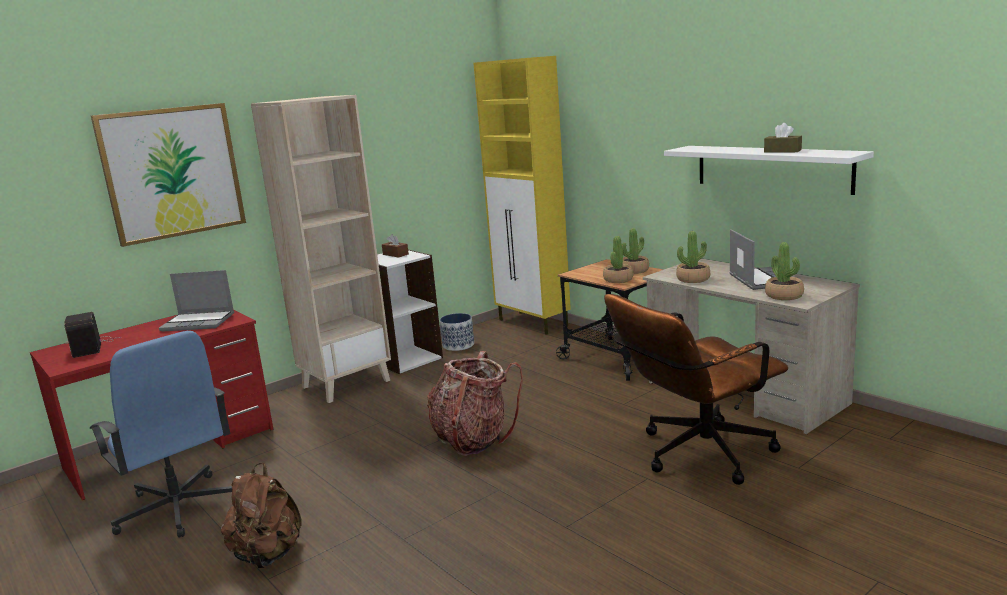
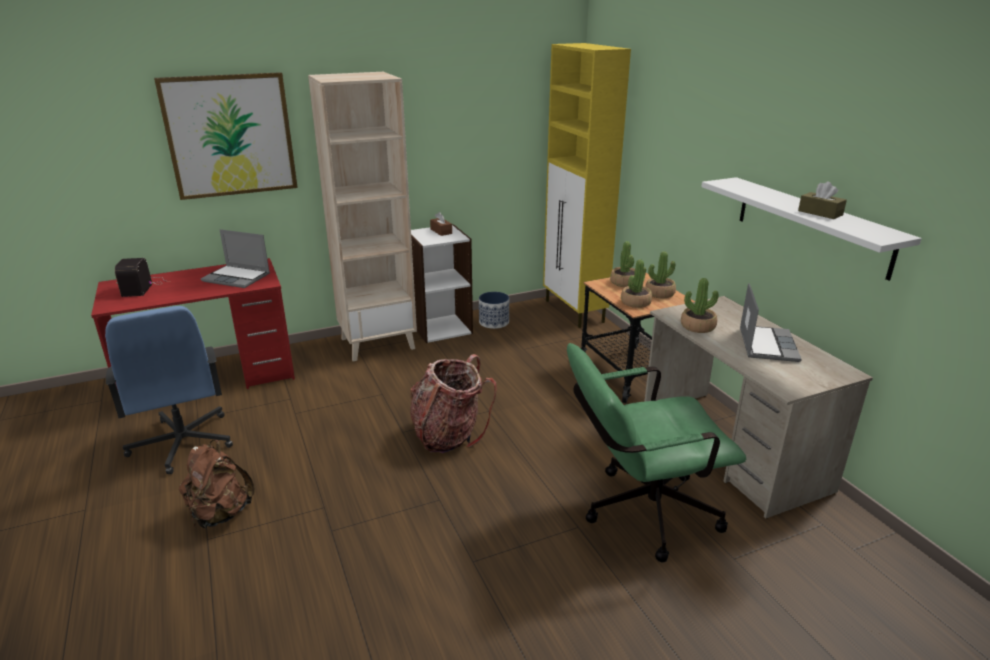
camera: 15 degrees right, 10 degrees up
brown office chair [604,294,788,485] -> green office chair [567,343,746,562]
potted plant [765,242,804,300] -> potted plant moved to [610,241,635,287]

